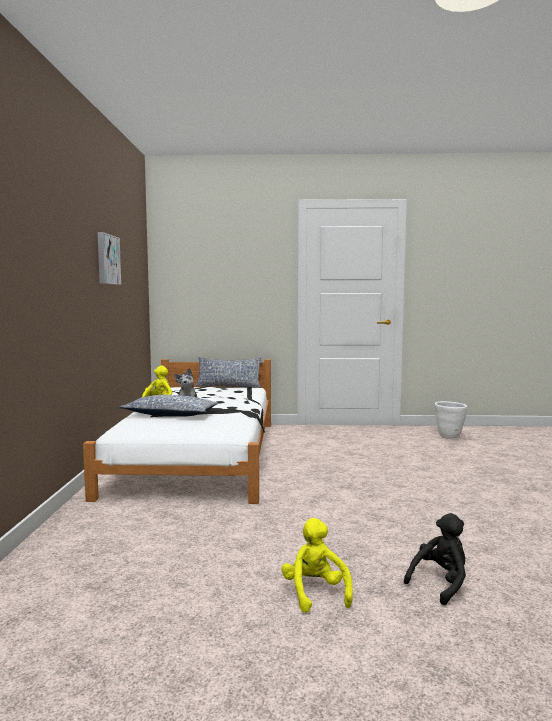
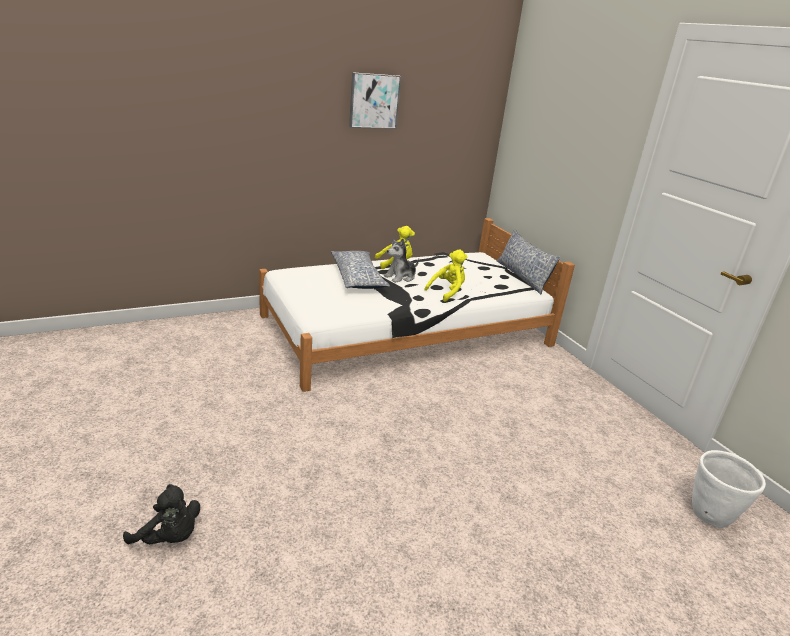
camera: 60 degrees right, 20 degrees up
yellow plush toy [281,518,353,613] -> yellow plush toy moved to [424,250,467,302]

